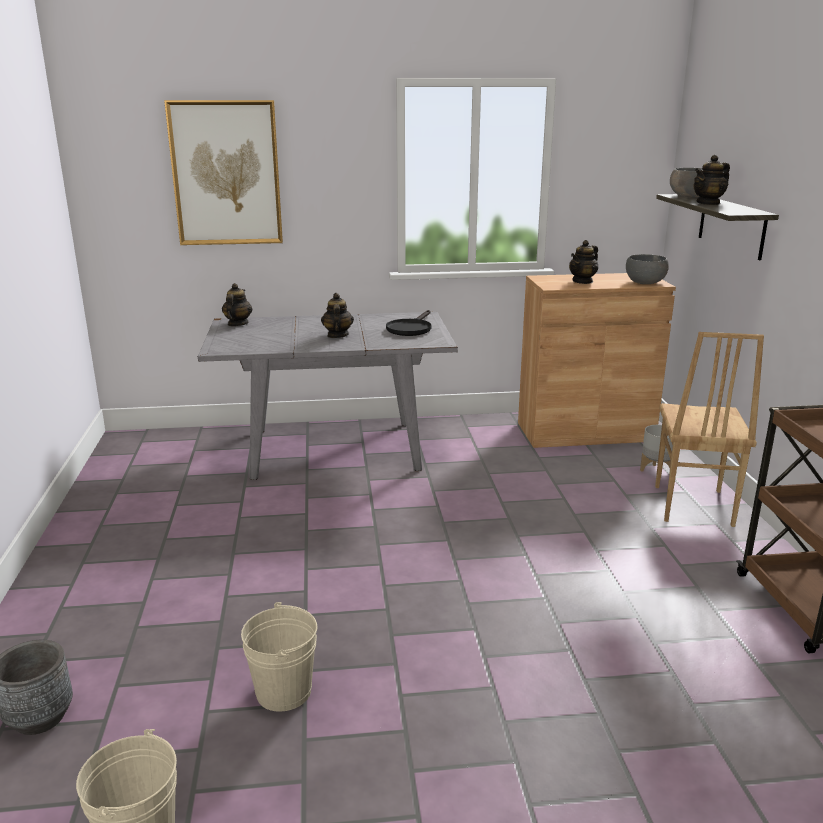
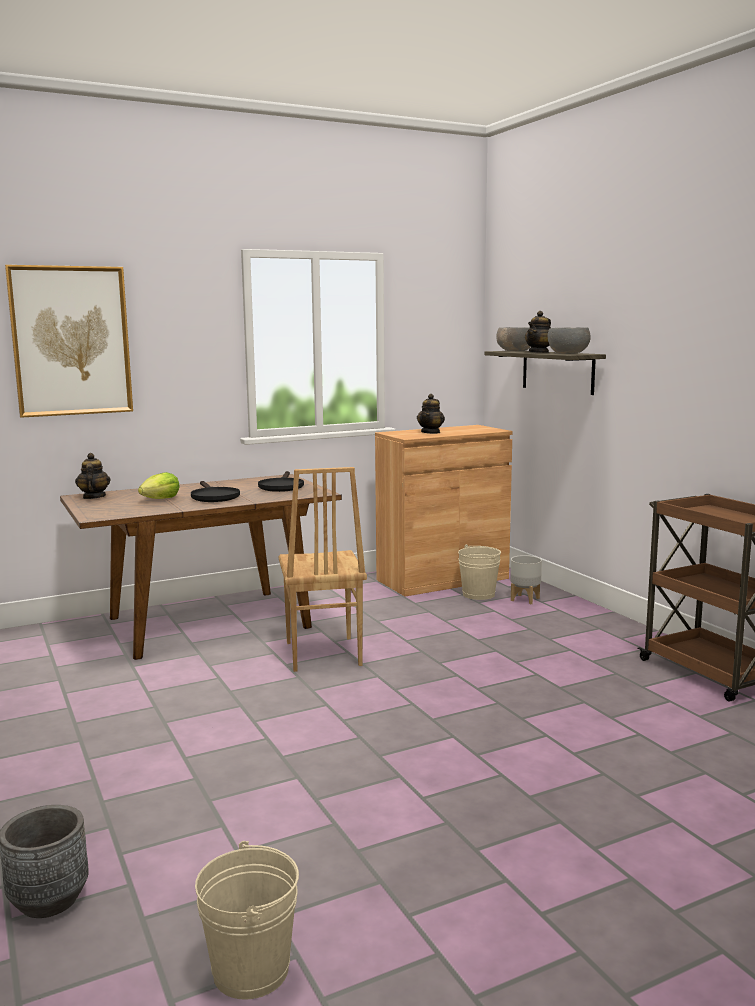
camera: 20 degrees left, 10 degrees down
grey dining table [198,312,458,480] -> brown dining table [60,474,342,660]
beige bucket [241,602,317,712] -> beige bucket moved to [458,544,501,600]
teapot [321,293,354,338] -> black frying pan [191,481,240,502]
grey bowl [626,254,669,284] -> grey bowl moved to [548,327,590,354]
brown chair [655,332,764,527] -> brown chair moved to [279,467,367,672]
none -> lettuce [138,472,180,499]

